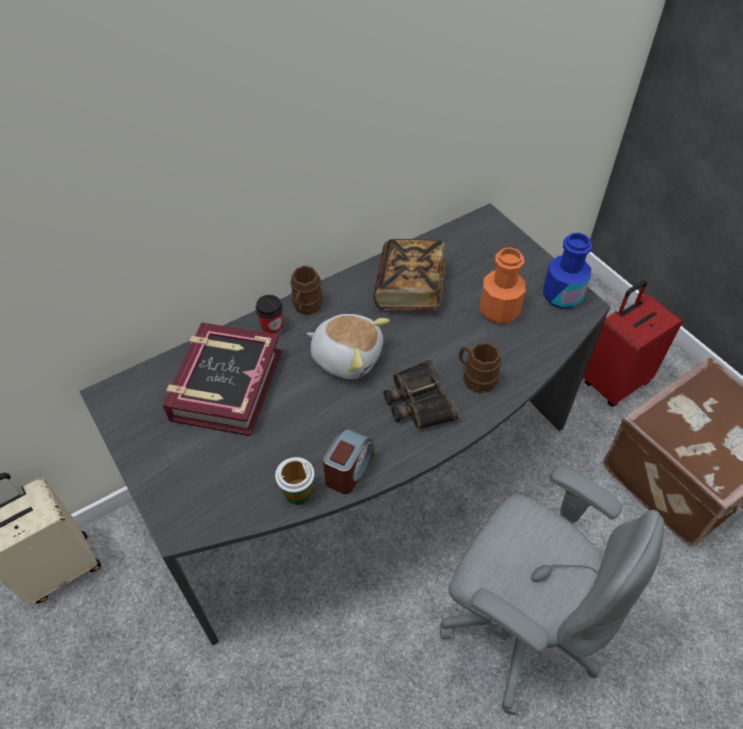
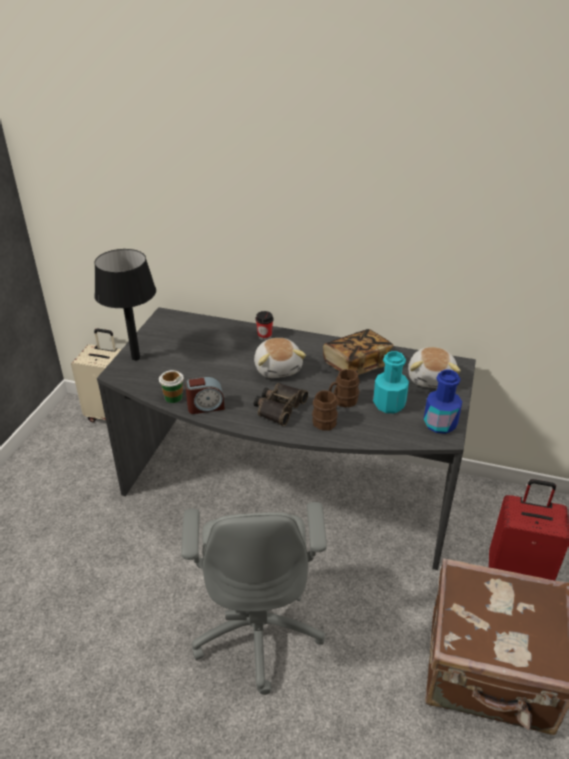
camera: 50 degrees right, 15 degrees down
book [163,322,282,436] -> none
brown mug [290,266,323,315] -> brown mug moved to [329,369,360,408]
orange bottle [480,247,526,324] -> turquoise bottle [373,351,409,413]
none -> black table lamp [94,249,156,361]
none -> plush toy [408,347,461,388]

